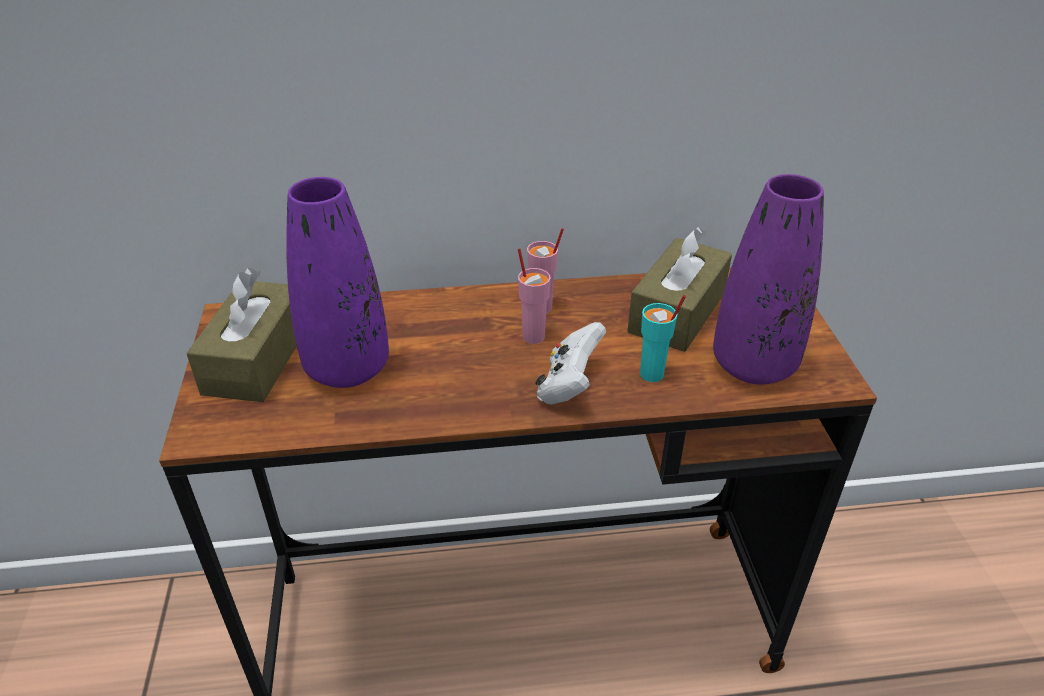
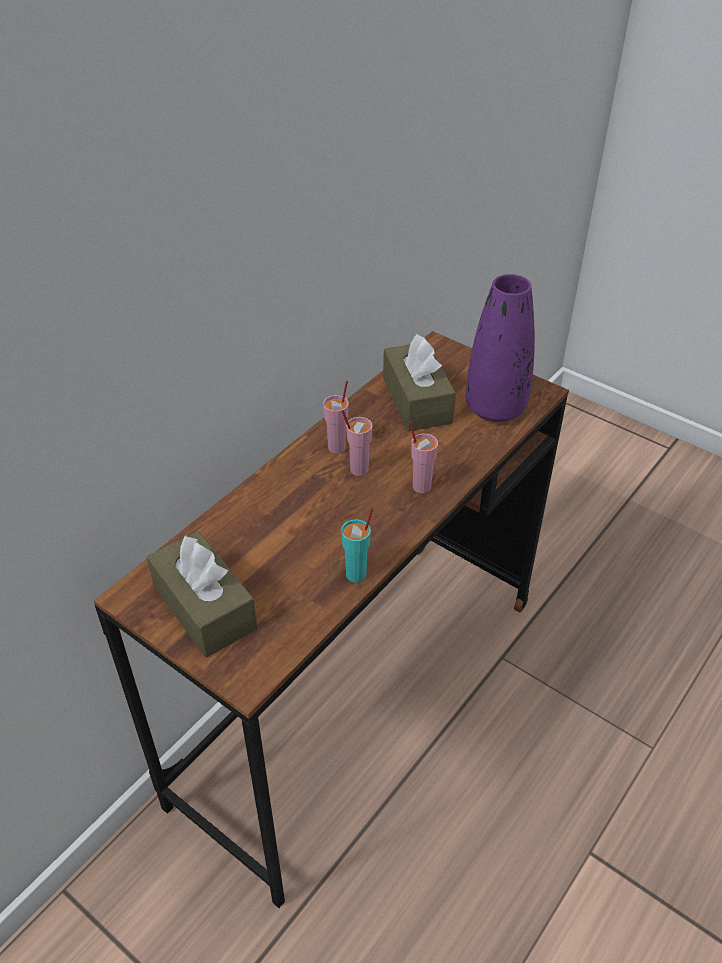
camera: 45 degrees left, 5 degrees up
purple vase [286,177,389,388] -> none
white game controller [535,322,606,405] -> pink cup [409,421,438,493]
turquoise cup [640,295,686,382] -> turquoise cup moved to [341,508,374,583]

